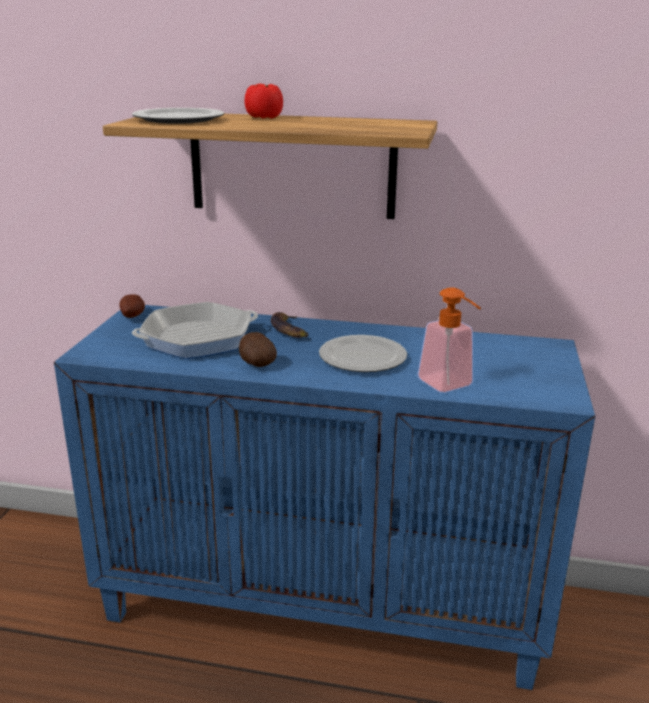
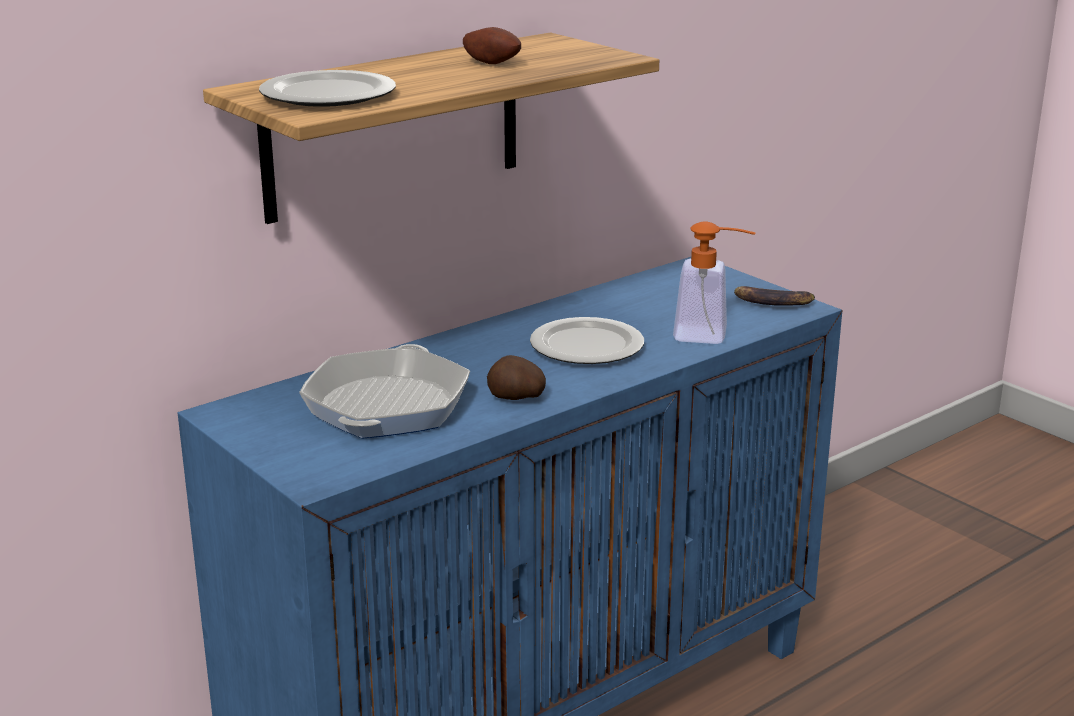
camera: 50 degrees left, 0 degrees up
potato [119,294,145,318] -> potato moved to [463,27,521,64]
tomato [244,84,283,119] -> none
banana [271,312,308,338] -> banana moved to [734,286,815,306]

